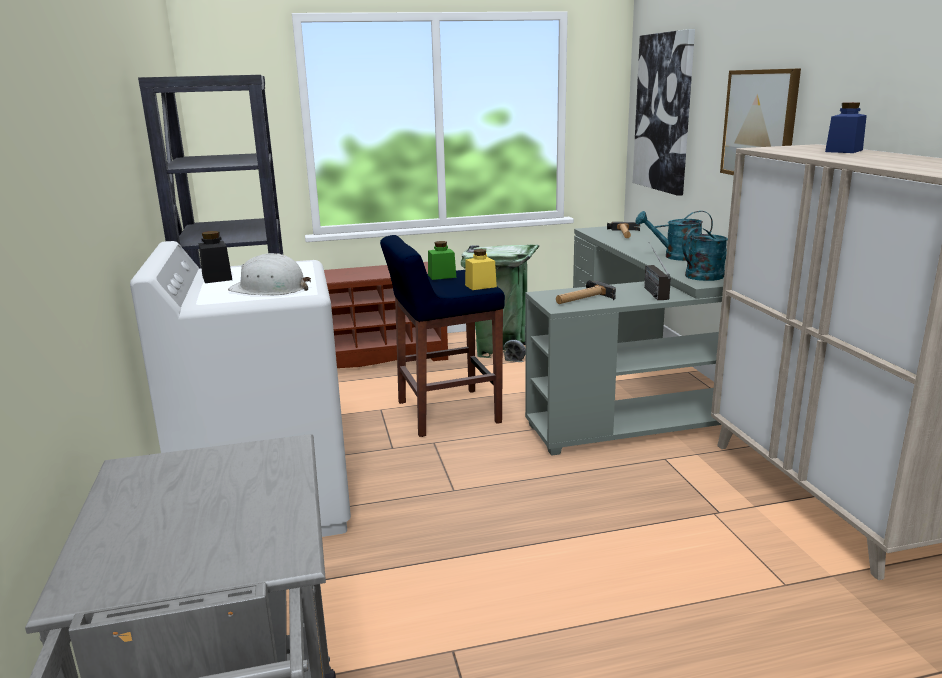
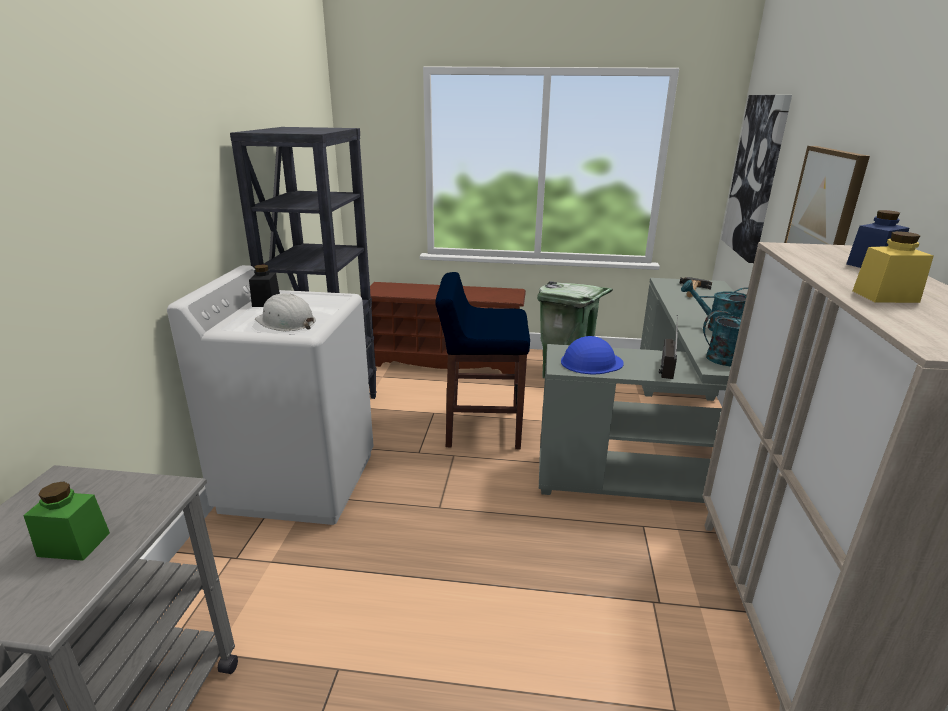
camera: 20 degrees right, 5 degrees up
green jar [428,241,456,280] -> green jar moved to [23,481,110,561]
yellow jar [465,249,497,290] -> yellow jar moved to [853,231,934,303]
hammer [556,280,616,304] -> blue hard hat [561,336,624,374]

